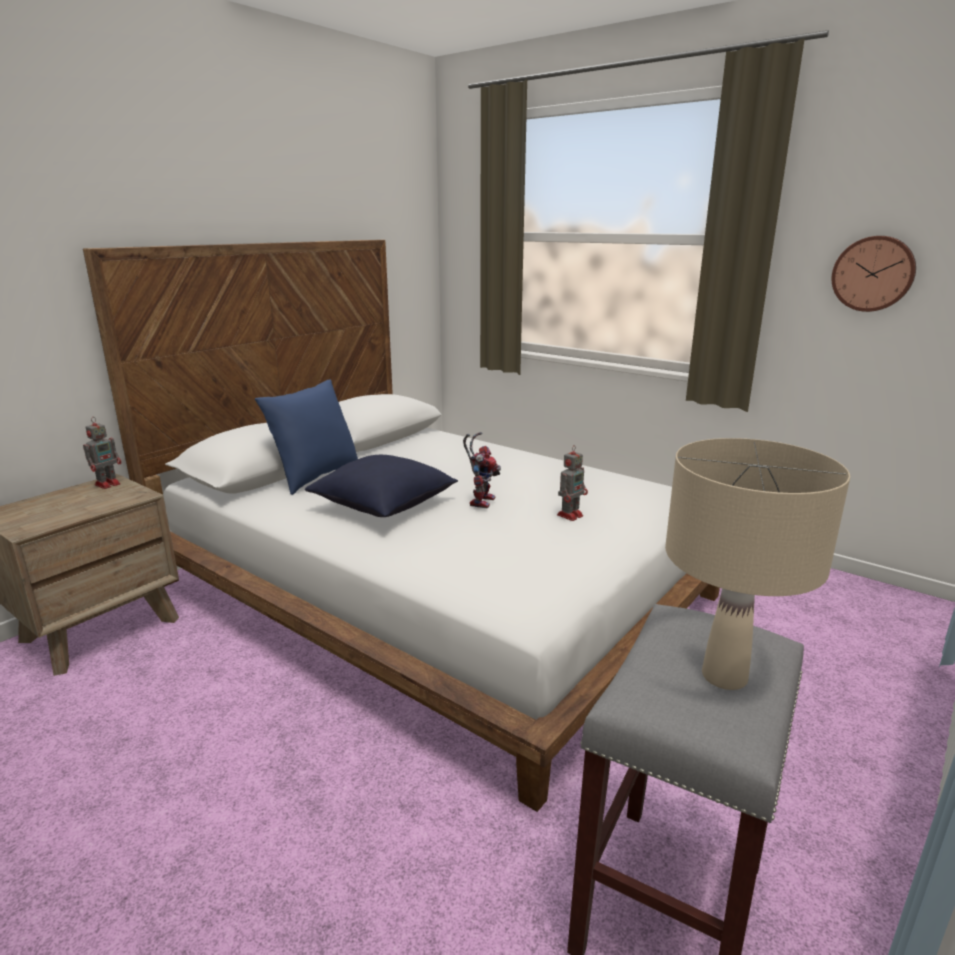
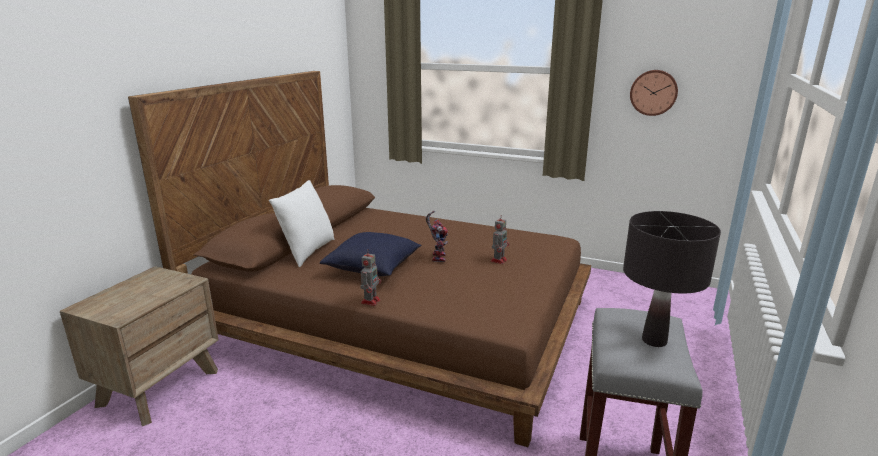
camera: 15 degrees left, 0 degrees up
white bed [83,240,720,812] -> brown bed [128,71,591,447]
toy robot [83,417,121,489] -> toy robot moved to [361,249,381,306]
blue pillow [255,379,358,495] -> white pillow [269,180,335,267]
beige table lamp [665,438,850,690] -> black table lamp [623,211,721,347]

